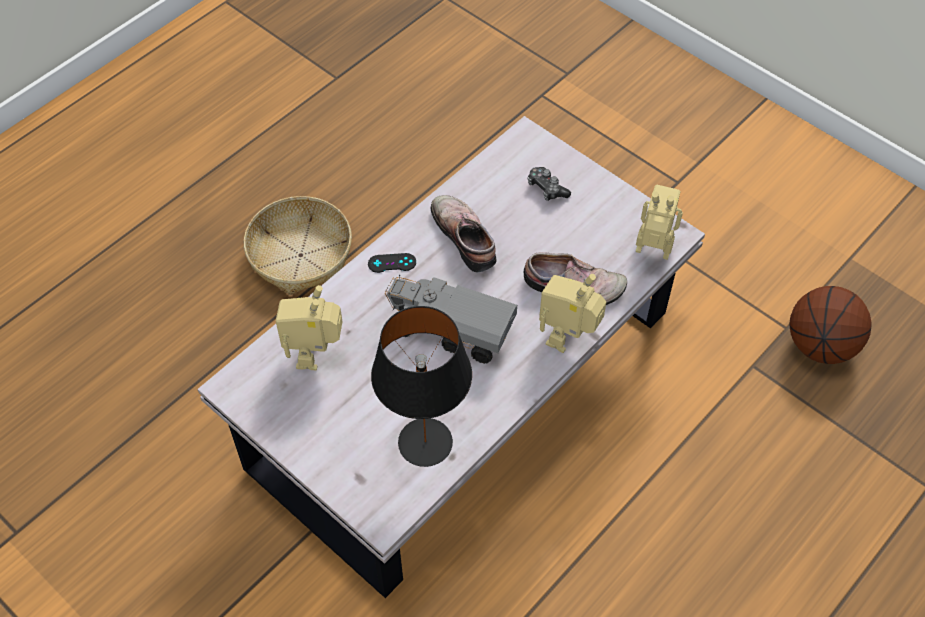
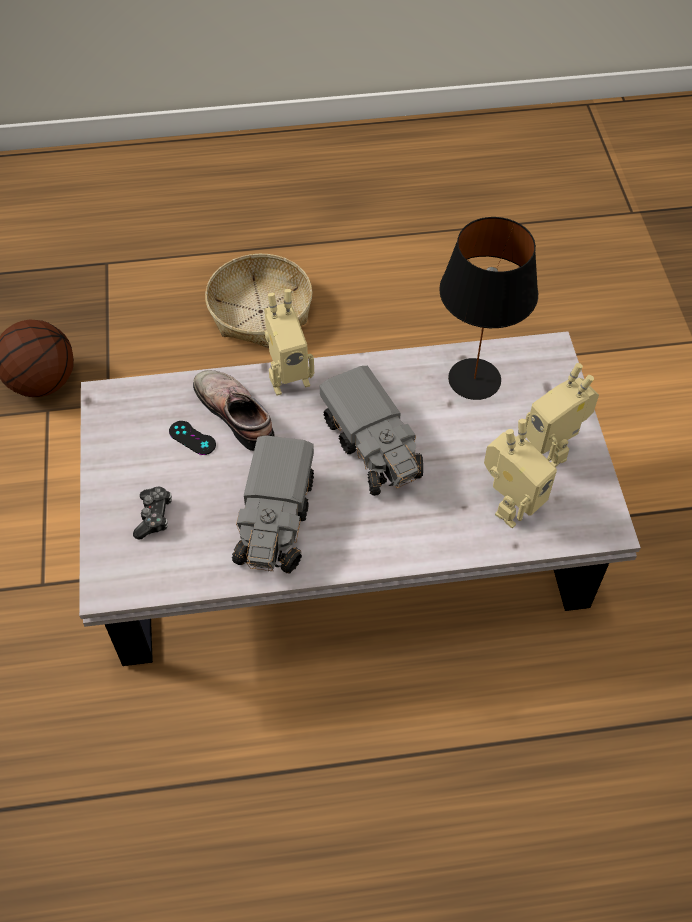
camera: 140 degrees left, 0 degrees up
basket [244,196,352,295] -> basket moved to [205,254,313,348]
black game controller [368,253,416,273] -> black game controller moved to [169,421,216,455]
shoe [431,195,497,272] -> toy truck [231,435,314,574]
toy robot [636,185,683,260] -> toy robot moved to [526,363,599,467]

